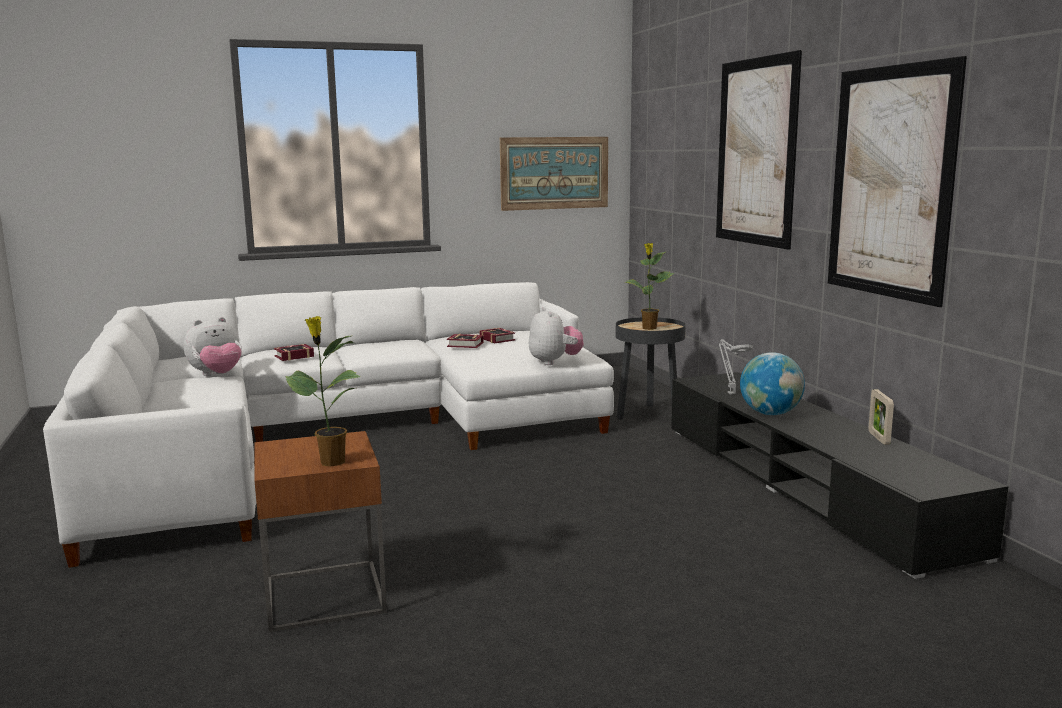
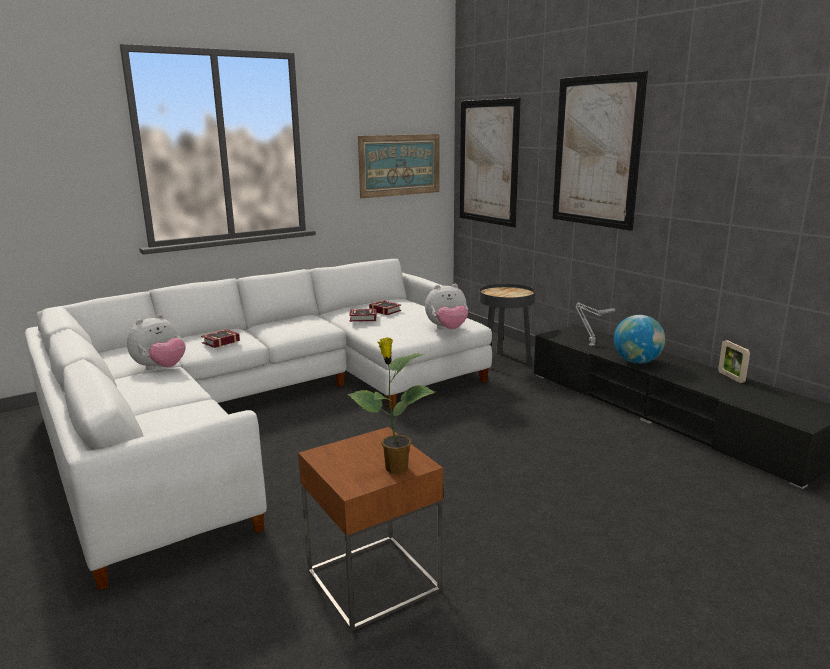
camera: 15 degrees left, 5 degrees up
plush toy [529,307,584,365] -> plush toy turned 105 degrees clockwise [425,284,468,329]
potted plant [624,243,675,330] -> none
picture [828,56,967,307] -> picture moved to [460,98,521,227]

